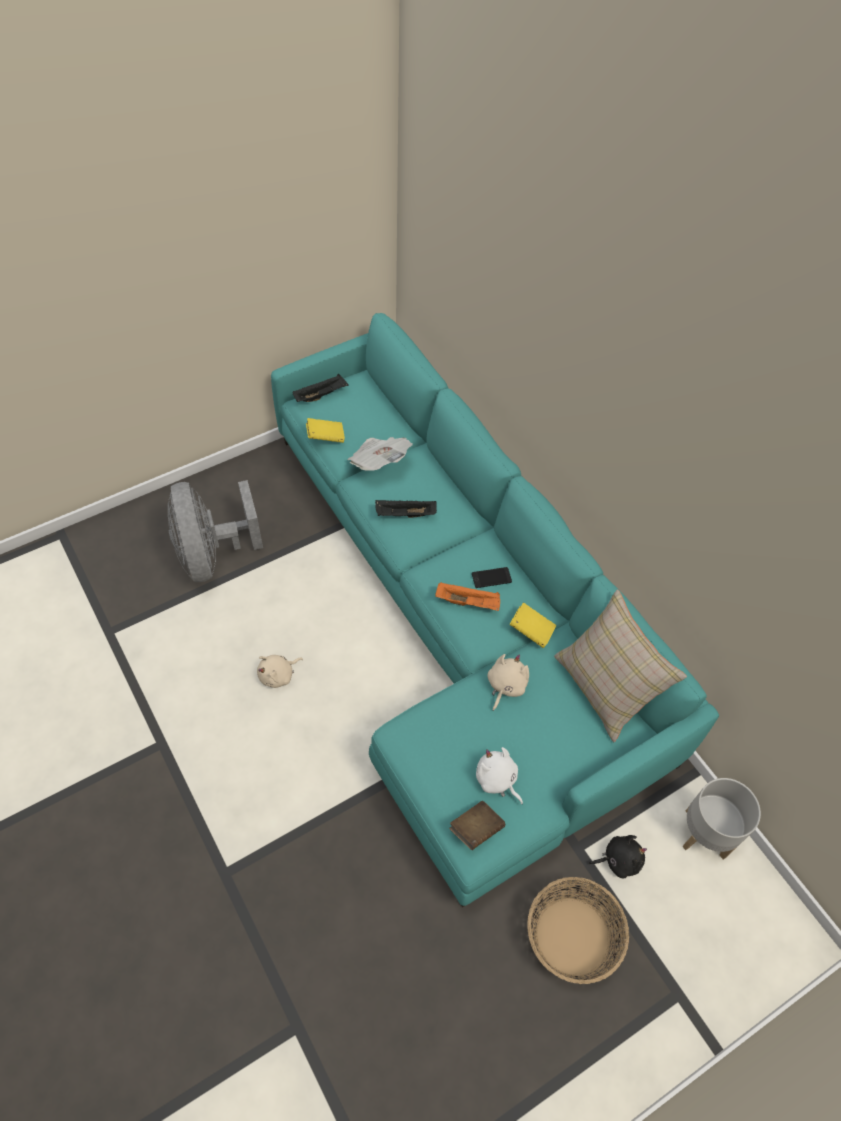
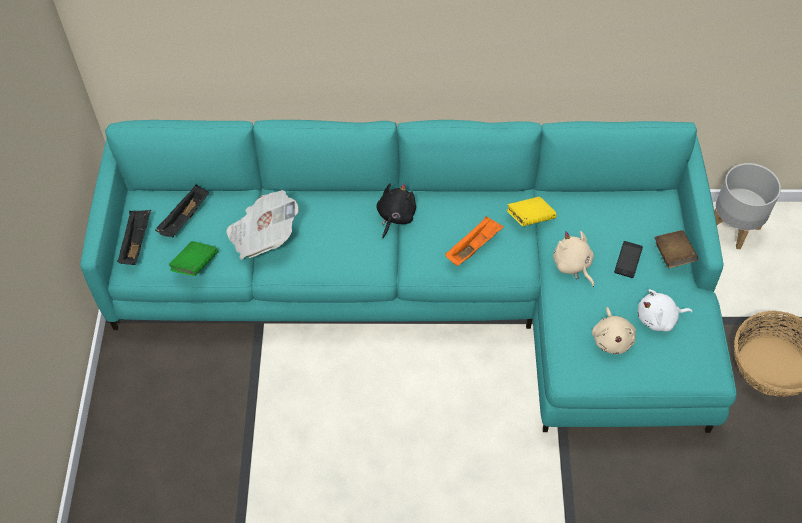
camera: 55 degrees left, 0 degrees up
grey fan [168,480,263,582] -> none
beige plush toy [257,655,303,688] -> beige plush toy moved to [592,307,636,354]
yellow book [306,418,345,443] -> green book [168,241,218,276]
black tray [375,500,437,518] -> black tray moved to [155,185,209,237]
brown book [449,801,505,850] -> brown book moved to [655,230,698,268]
phone [472,567,512,588] -> phone moved to [614,241,643,278]
beige pillow [554,589,687,742] -> none
black plush toy [589,835,647,878] -> black plush toy moved to [376,183,416,238]

